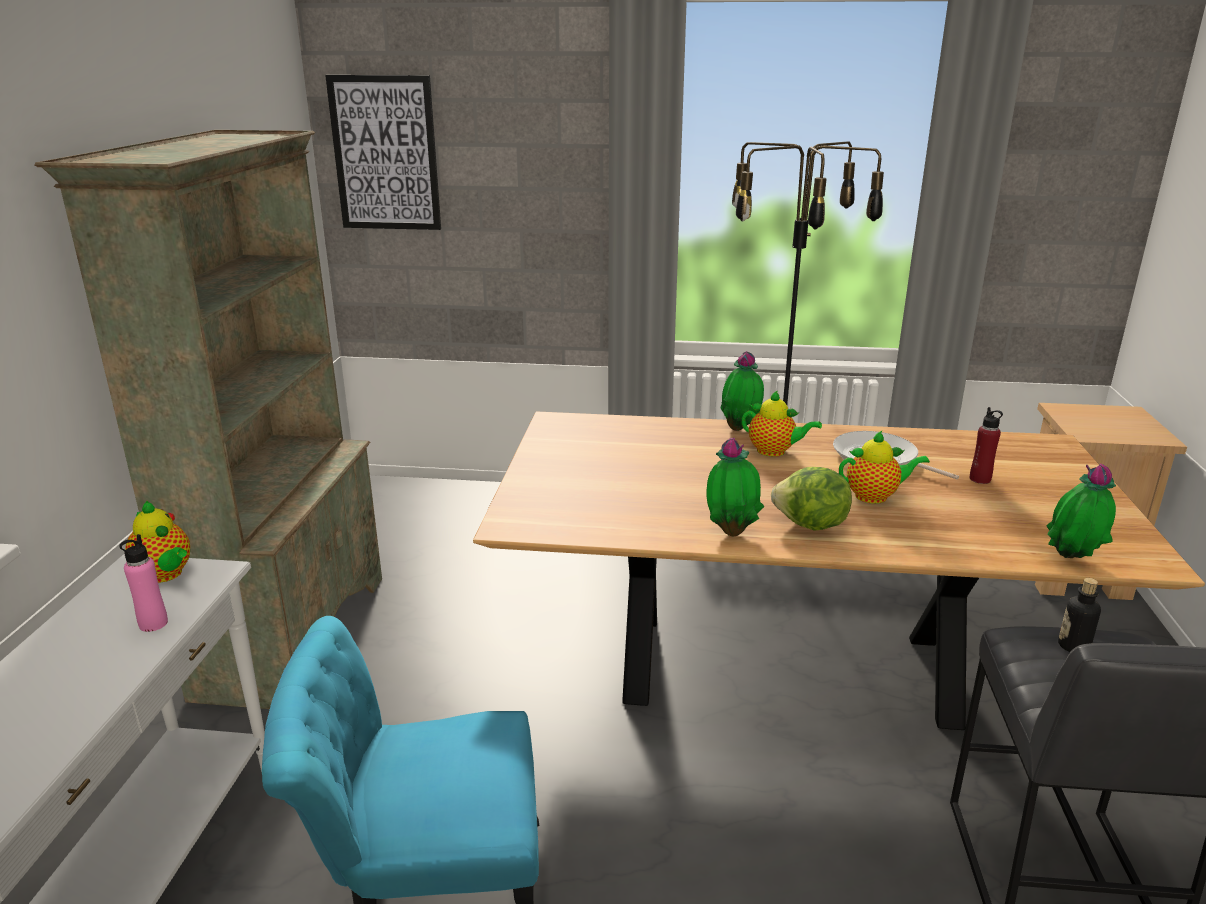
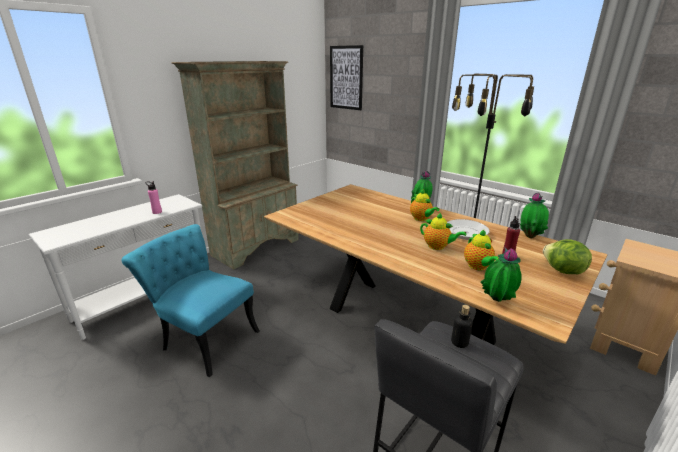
camera: 35 degrees right, 0 degrees up
teapot [125,501,190,583] -> teapot moved to [464,230,499,270]
potted plant [707,438,764,536] -> potted plant moved to [520,193,549,238]
lettuce [771,467,852,531] -> lettuce moved to [543,239,592,274]

